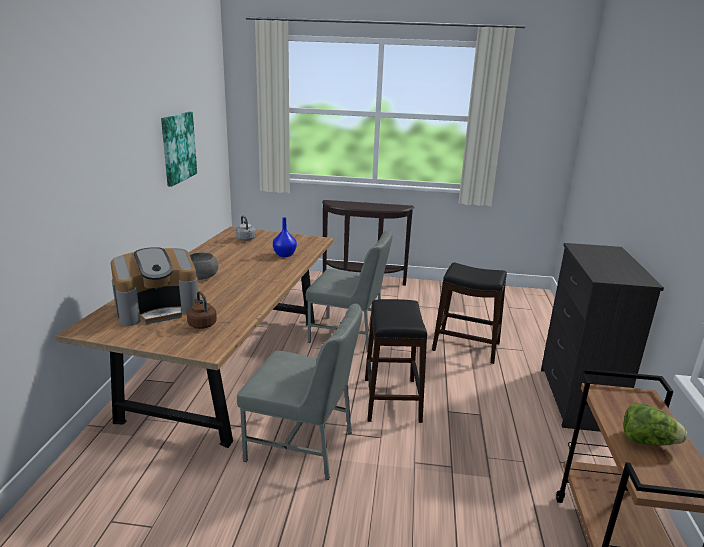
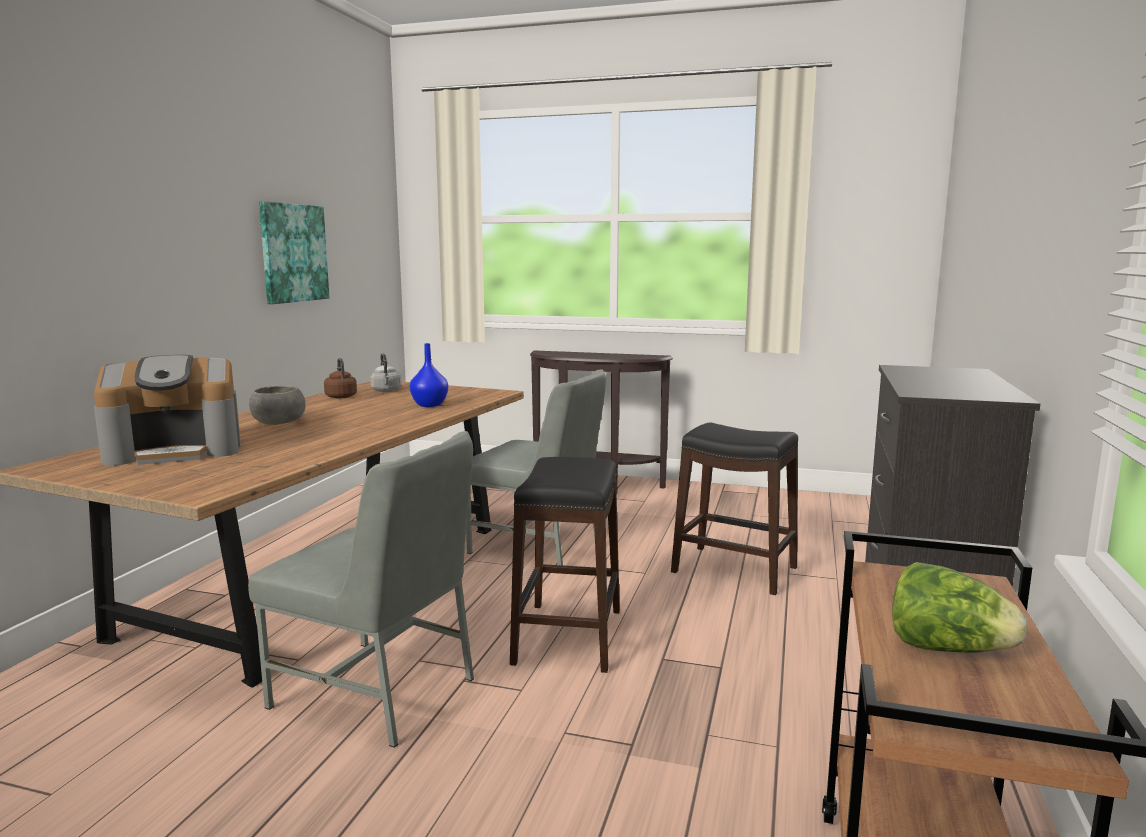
camera: 10 degrees right, 10 degrees down
brown kettle [187,291,217,329] -> brown kettle moved to [324,358,357,399]

